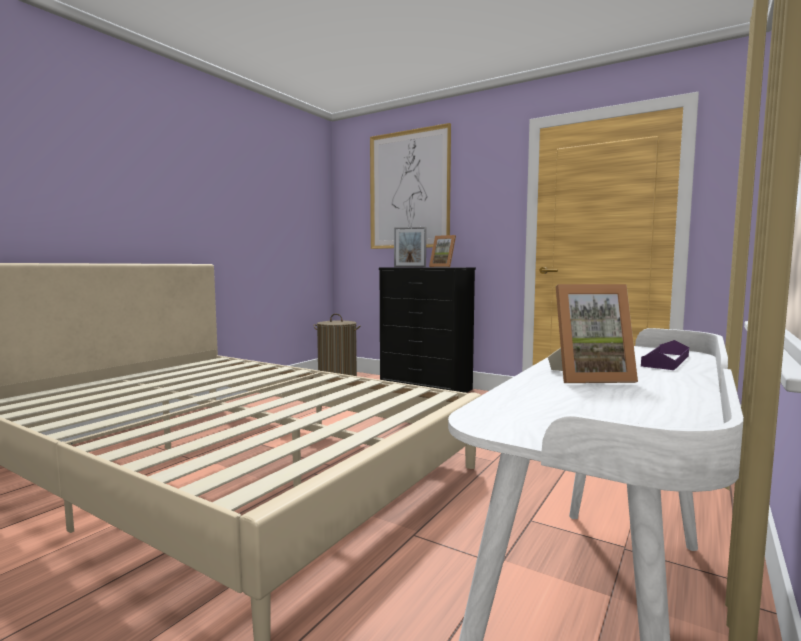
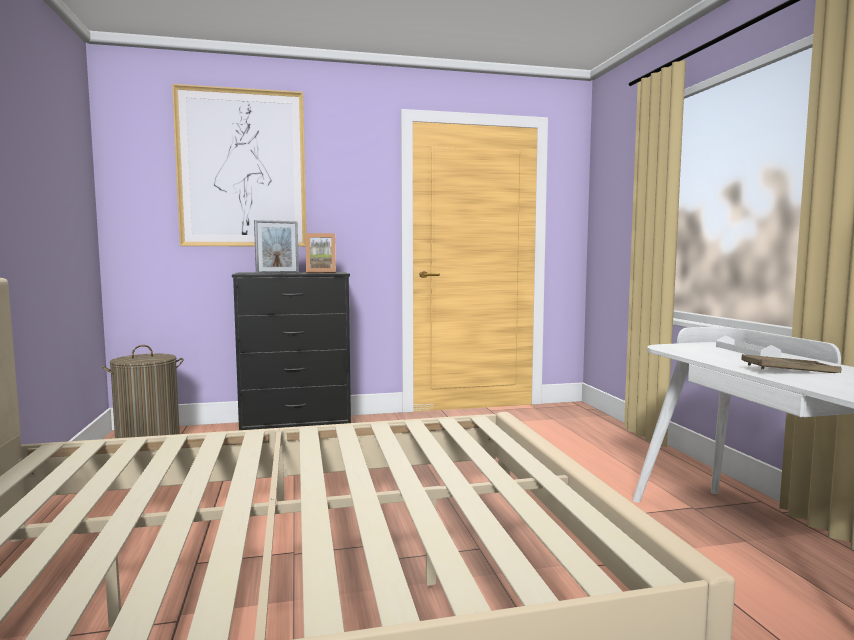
camera: 45 degrees left, 0 degrees up
picture frame [548,284,638,383] -> brown tray [741,354,842,373]
purple tray [641,340,689,370] -> white tray [716,335,781,358]

